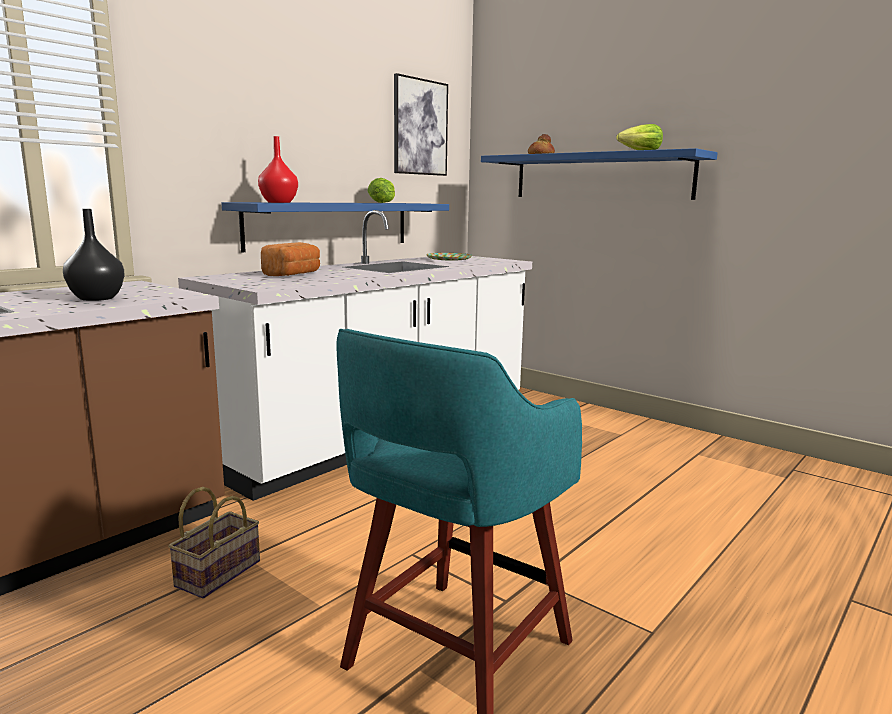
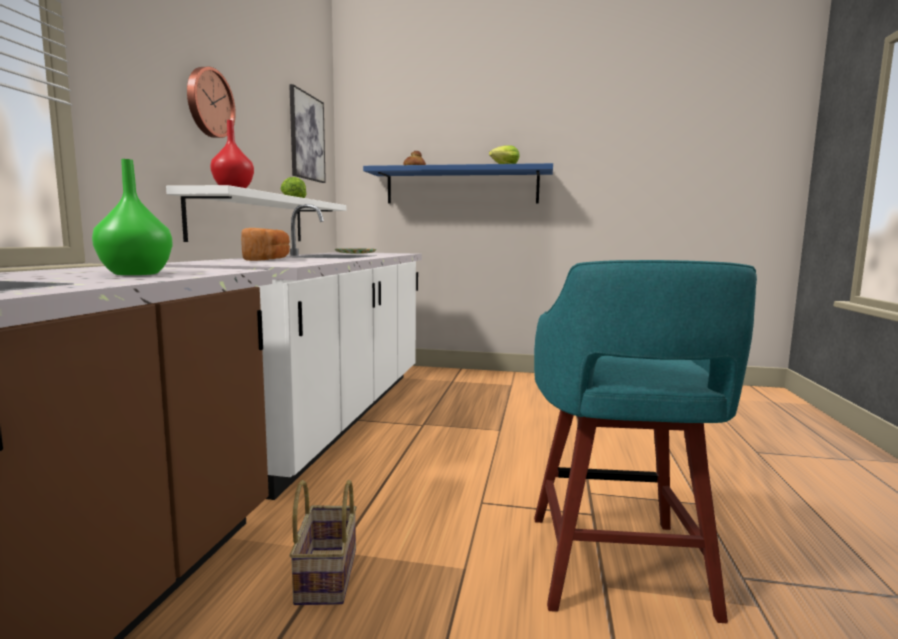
camera: 30 degrees left, 5 degrees down
black vase [63,209,125,301] -> green vase [92,159,173,275]
blue shelf [222,202,449,252] -> white shelf [166,185,347,242]
none -> wall clock [187,67,236,138]

